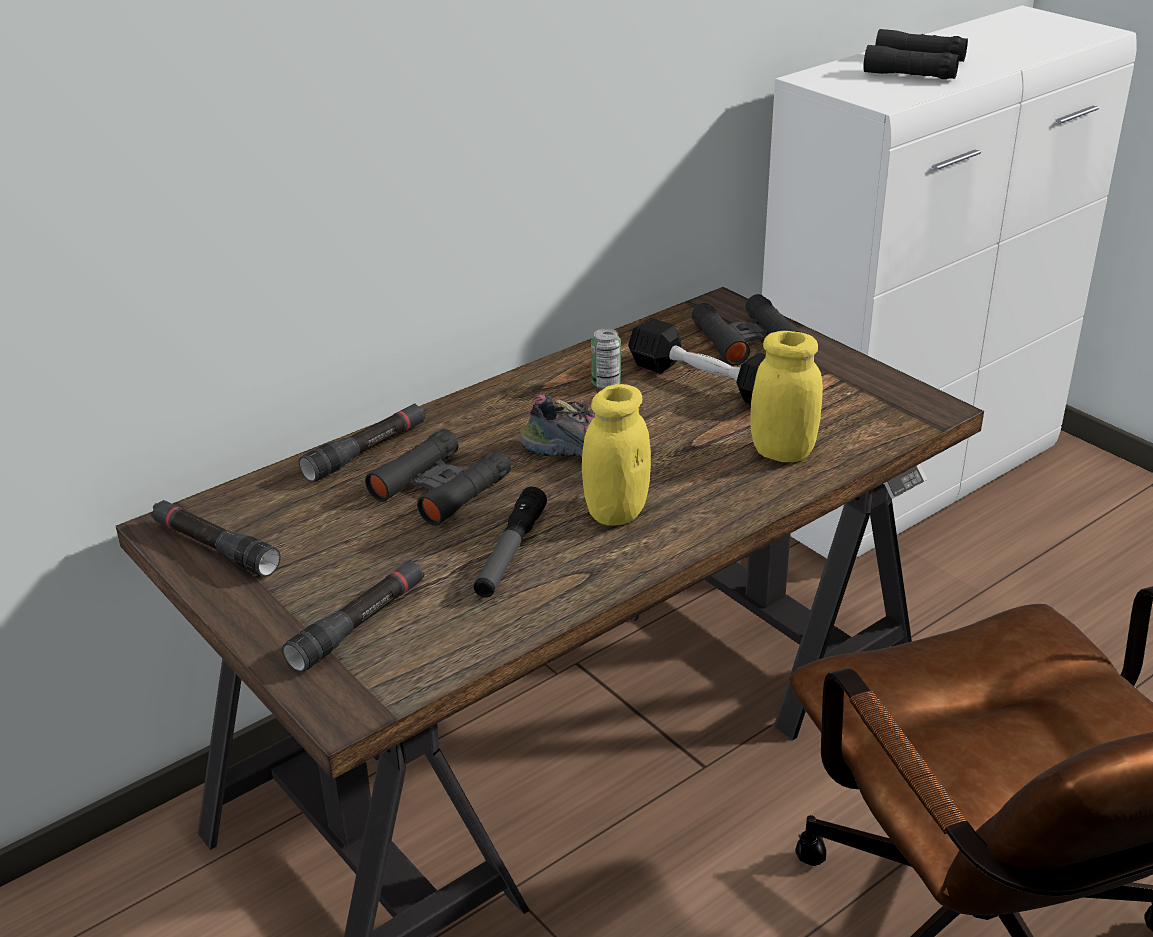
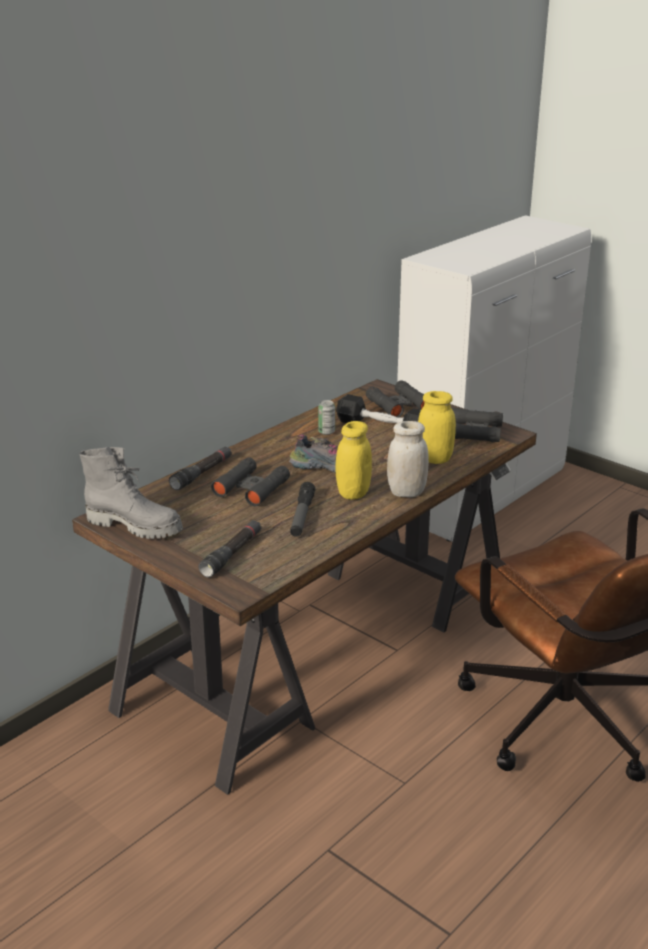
camera: 10 degrees left, 5 degrees down
black flashlight [151,500,280,577] -> grey boot [79,447,183,539]
black binoculars [863,29,968,79] -> black binoculars moved to [451,408,503,442]
none -> white jar [387,421,429,497]

